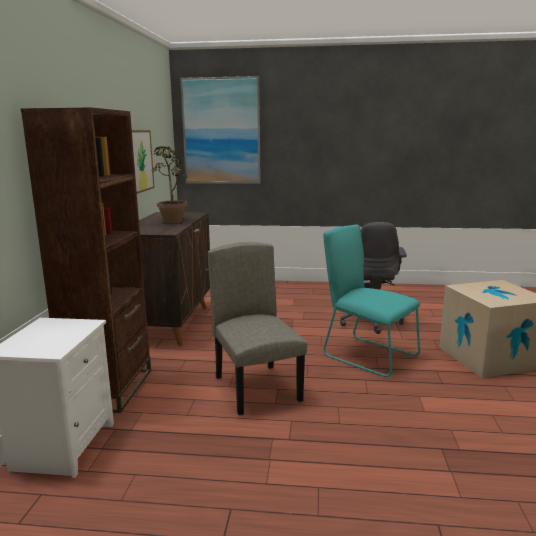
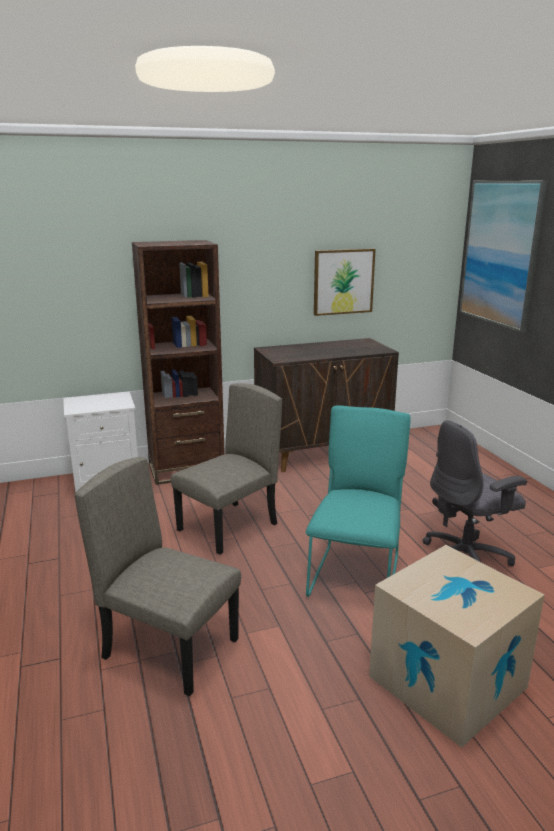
camera: 65 degrees right, 5 degrees up
potted plant [151,146,187,223] -> none
none -> beige chair [74,457,241,696]

